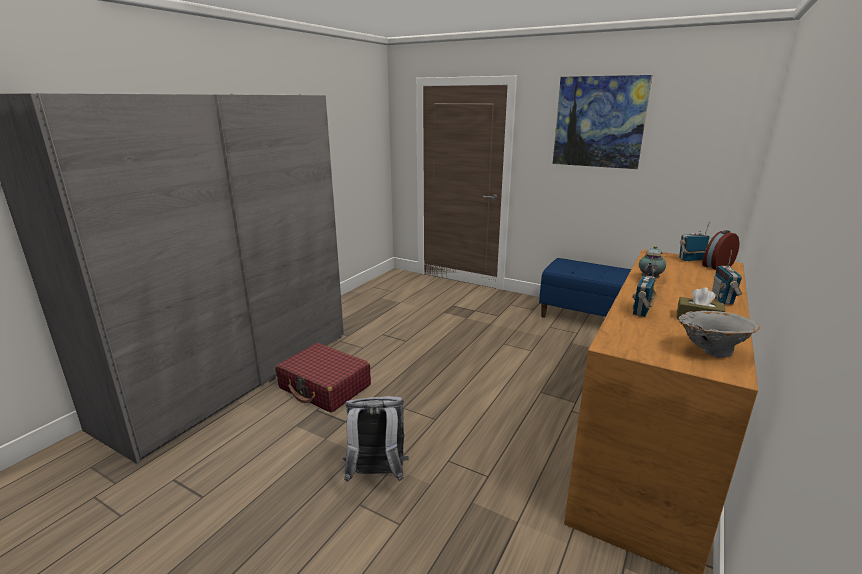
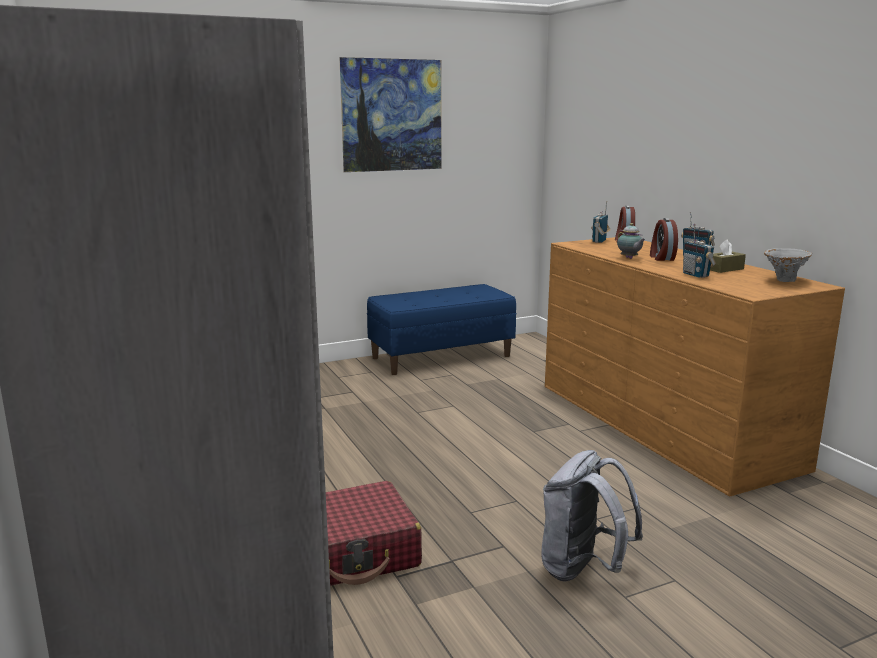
camera: 55 degrees left, 5 degrees down
none -> alarm clock [650,218,678,261]

